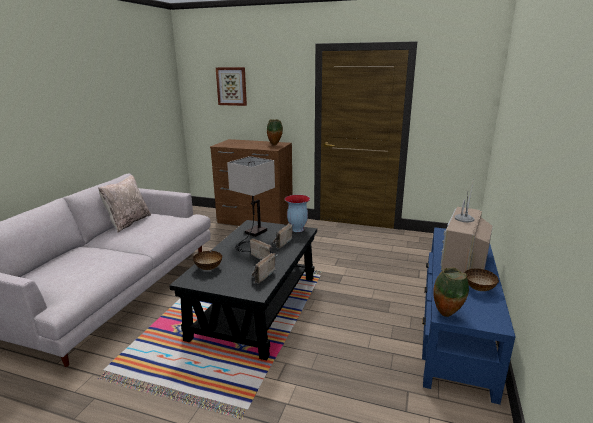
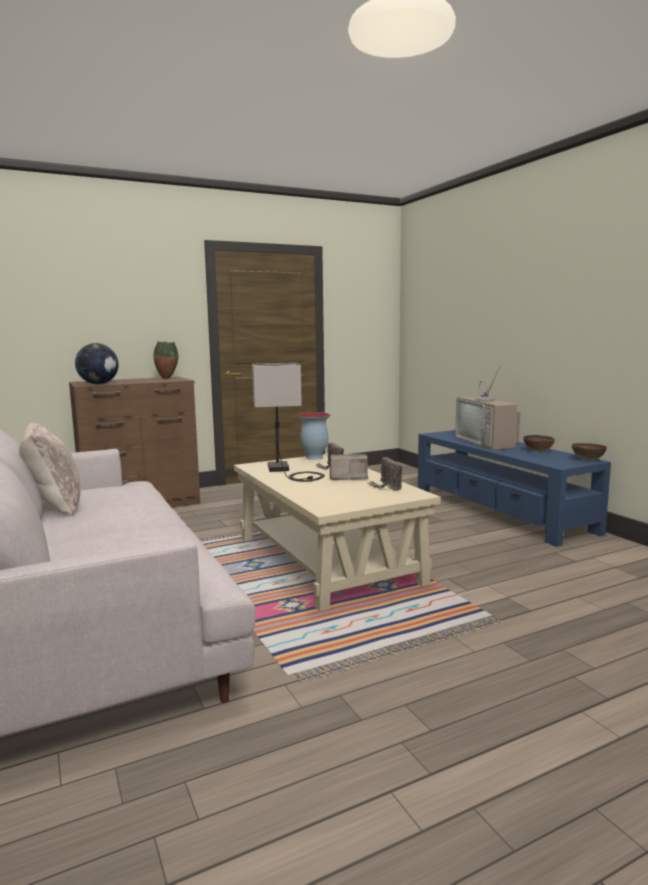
camera: 45 degrees left, 10 degrees down
black coffee table [169,220,317,360] -> beige coffee table [234,454,441,612]
bowl [193,251,222,270] -> bowl moved to [572,443,607,461]
picture [216,67,247,106] -> none
vase [433,267,469,317] -> none
none -> globe [75,343,119,384]

